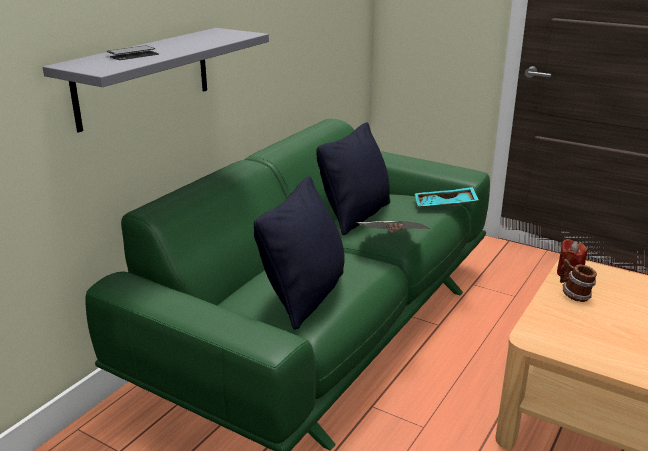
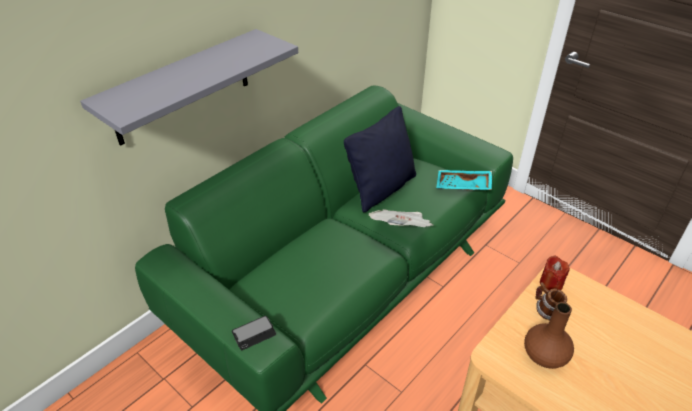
camera: 10 degrees right, 15 degrees up
phone [106,46,159,60] -> phone moved to [232,316,276,350]
black pillow [254,176,345,330] -> none
none -> brown vase [524,302,574,369]

